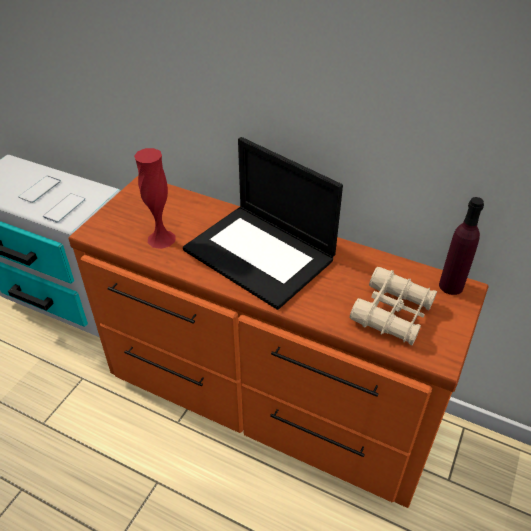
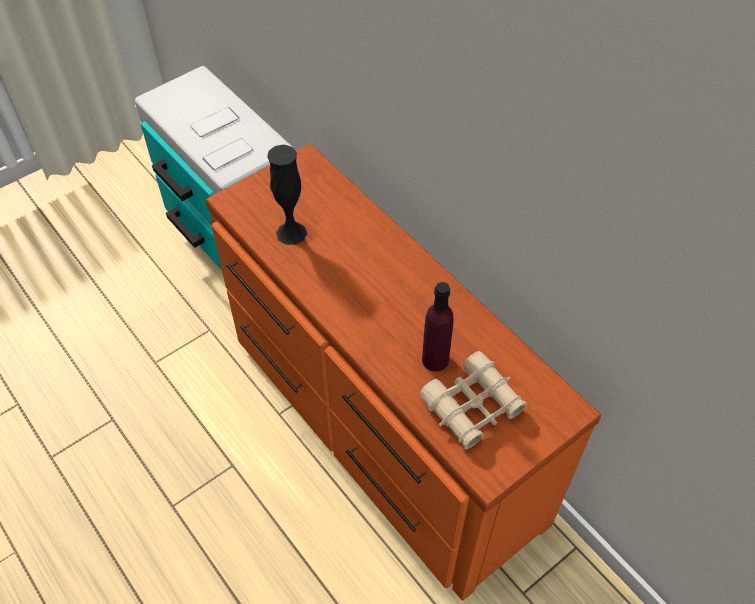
camera: 25 degrees right, 10 degrees up
red vase [134,148,175,249] -> black vase [267,145,307,245]
laptop [183,137,343,310] -> none
purple bottle [439,197,484,295] -> purple bottle moved to [422,282,454,372]

